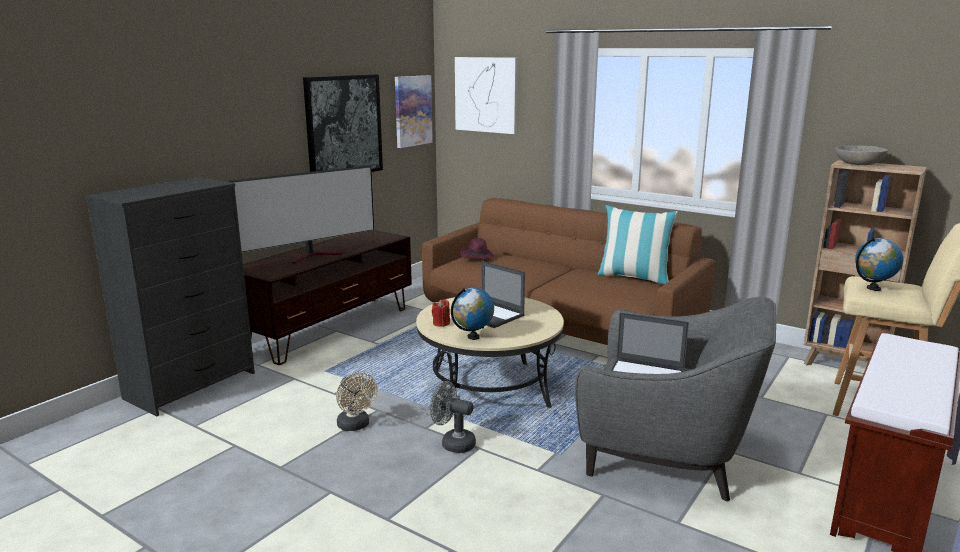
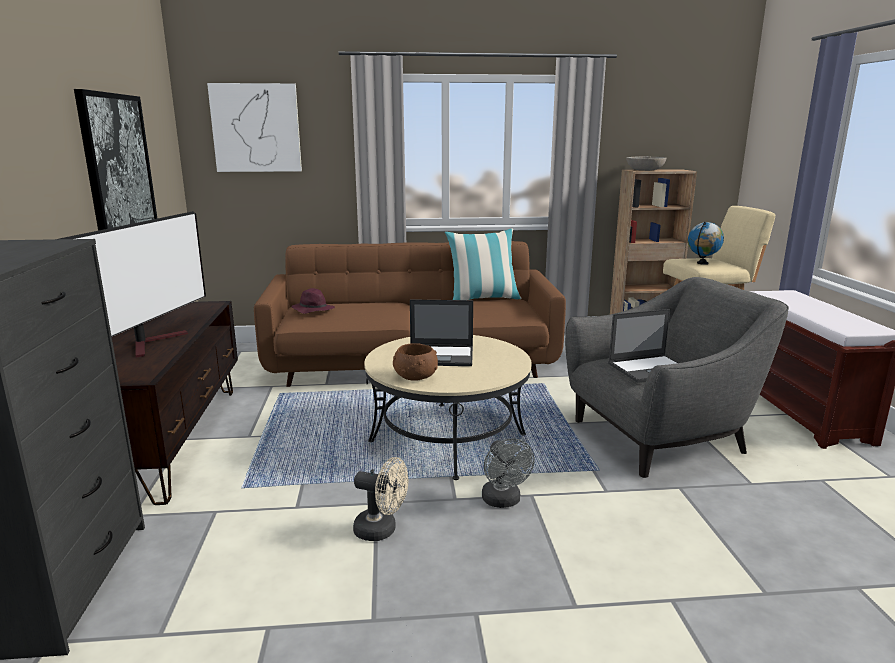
camera: 40 degrees left, 0 degrees up
picture [395,75,433,148] -> none
grey fan [430,381,476,453] -> grey fan turned 90 degrees counterclockwise [482,438,535,508]
red candle [432,300,450,327] -> brown bowl [393,343,438,381]
globe [451,288,494,340] -> none

